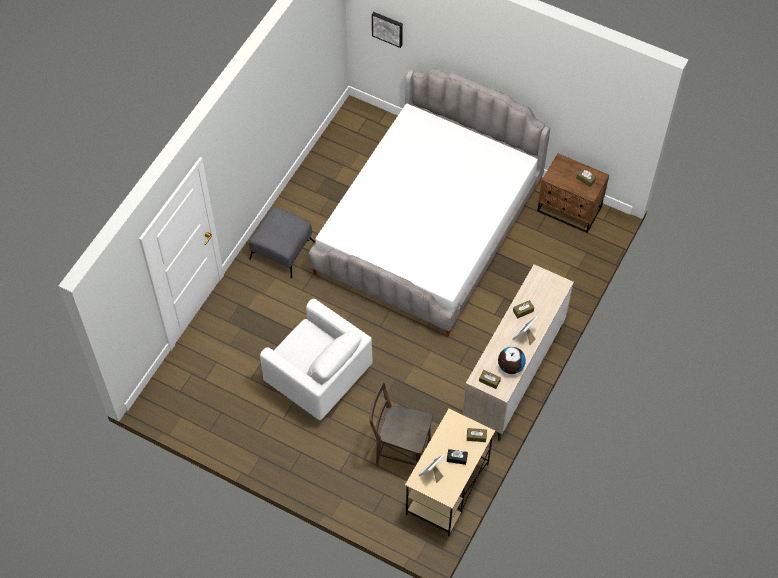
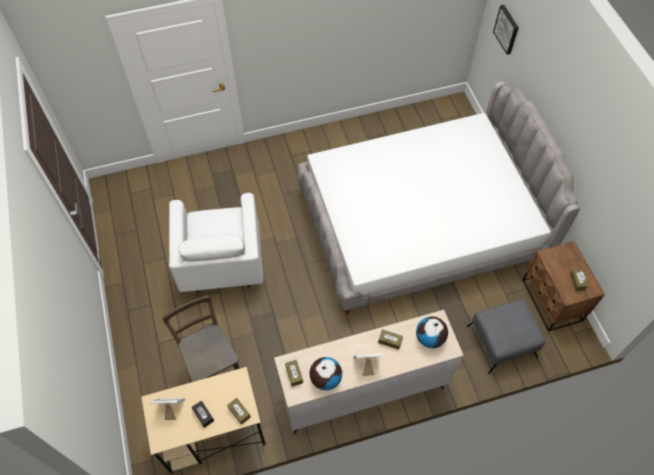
camera: 45 degrees right, 0 degrees up
grey ottoman [249,207,315,278] -> grey ottoman moved to [467,299,545,374]
none -> globe [416,316,448,348]

